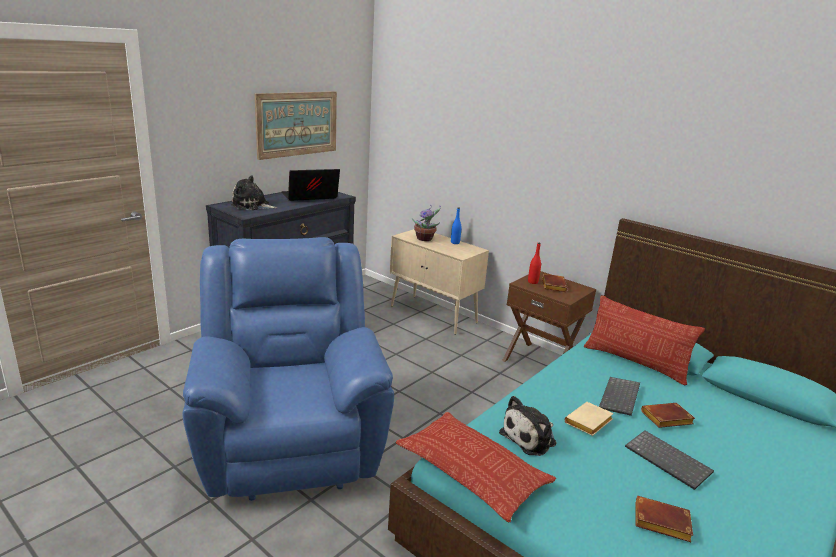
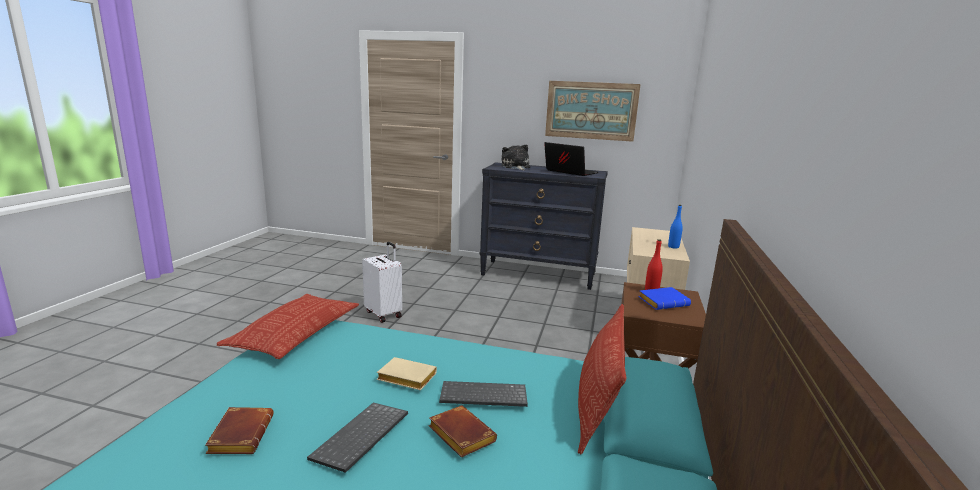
camera: 65 degrees right, 5 degrees down
blue armchair [182,237,394,501] -> white suitcase [362,242,402,323]
potted plant [412,205,441,241] -> none
plush toy [499,396,557,456] -> none
brown book [542,273,568,292] -> blue book [638,287,691,310]

